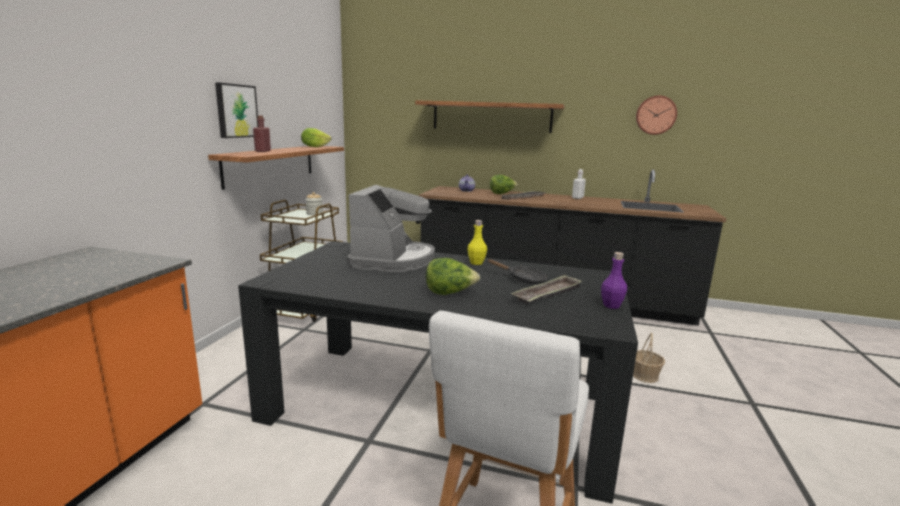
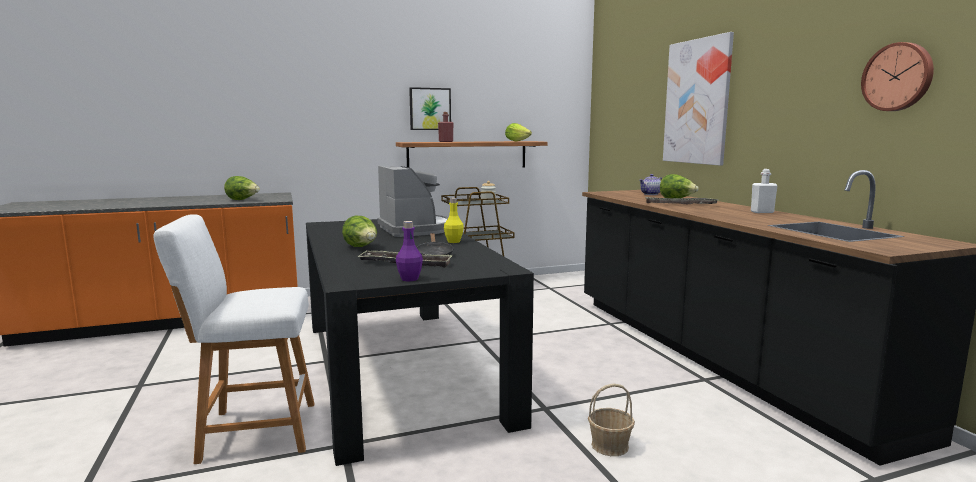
camera: 55 degrees right, 5 degrees down
coffee machine [347,185,435,272] -> coffee machine turned 90 degrees counterclockwise [377,166,448,237]
shelf [415,100,564,133] -> picture [663,32,734,166]
none -> lettuce [224,176,260,200]

